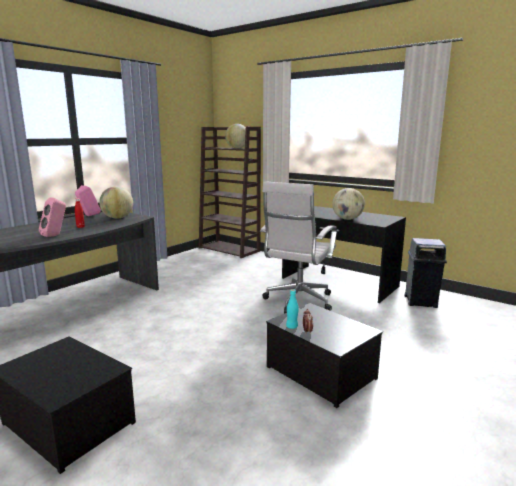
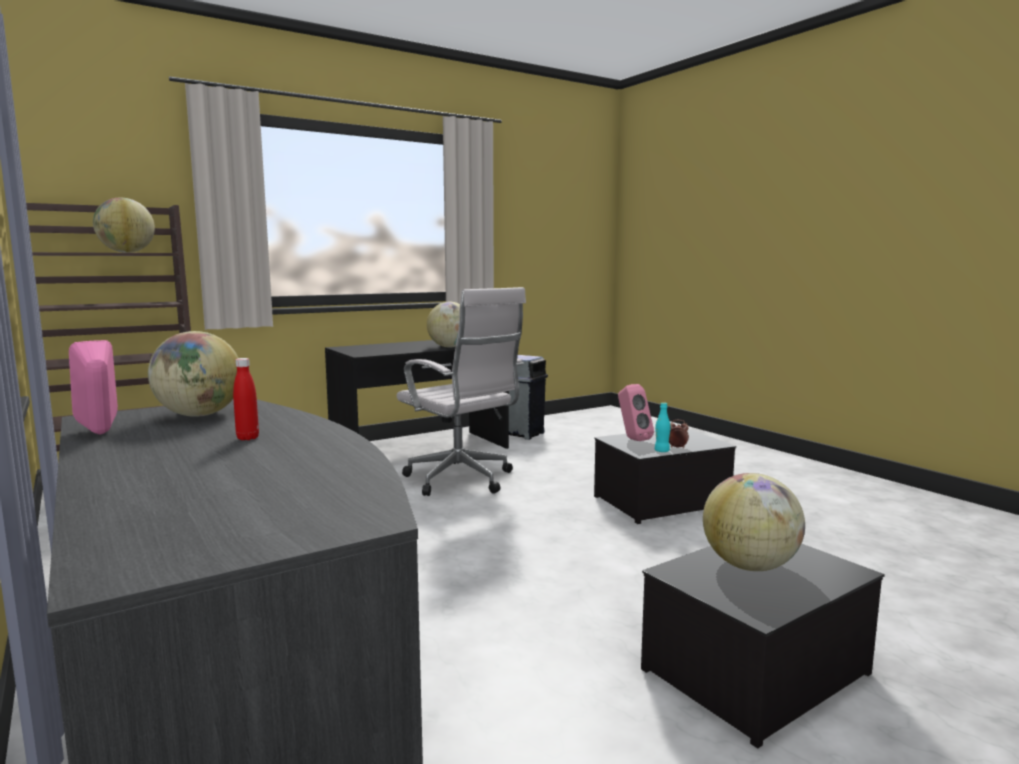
camera: 70 degrees left, 5 degrees down
pink speaker [39,198,66,237] -> pink speaker moved to [618,384,654,441]
none -> globe [703,473,805,571]

